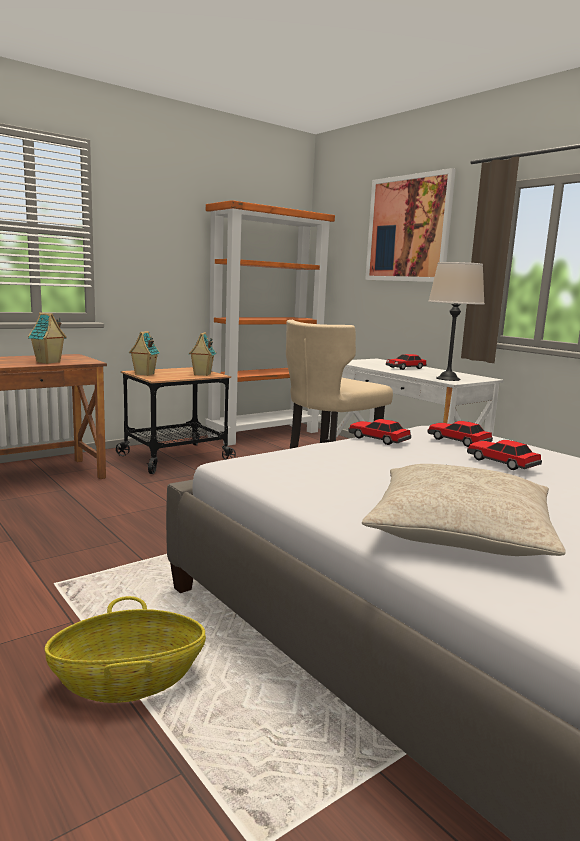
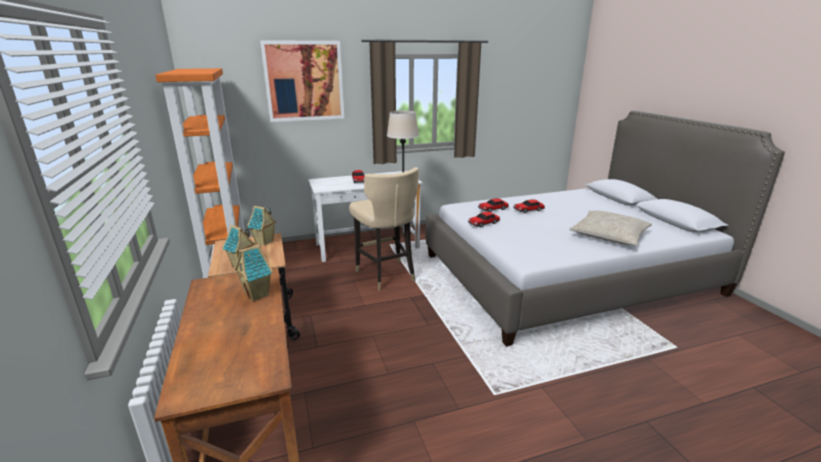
camera: 70 degrees left, 10 degrees up
basket [45,596,206,703] -> none

